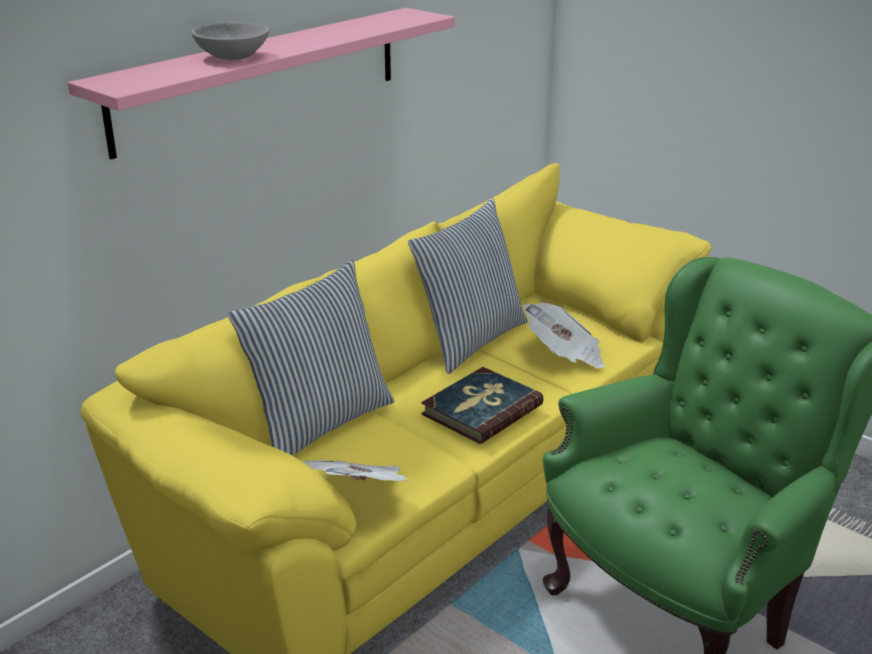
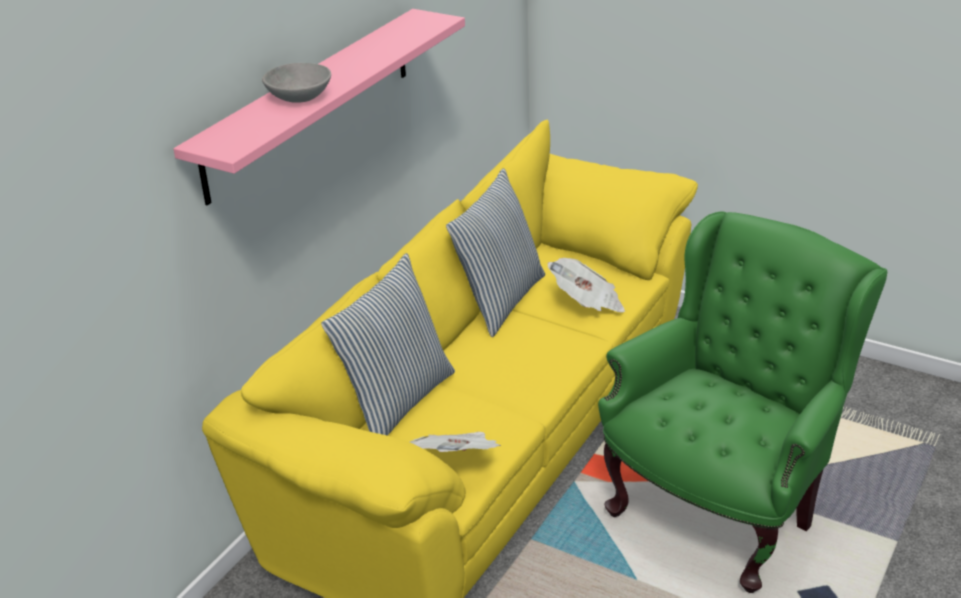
camera: 10 degrees left, 5 degrees up
book [421,367,543,444] -> none

